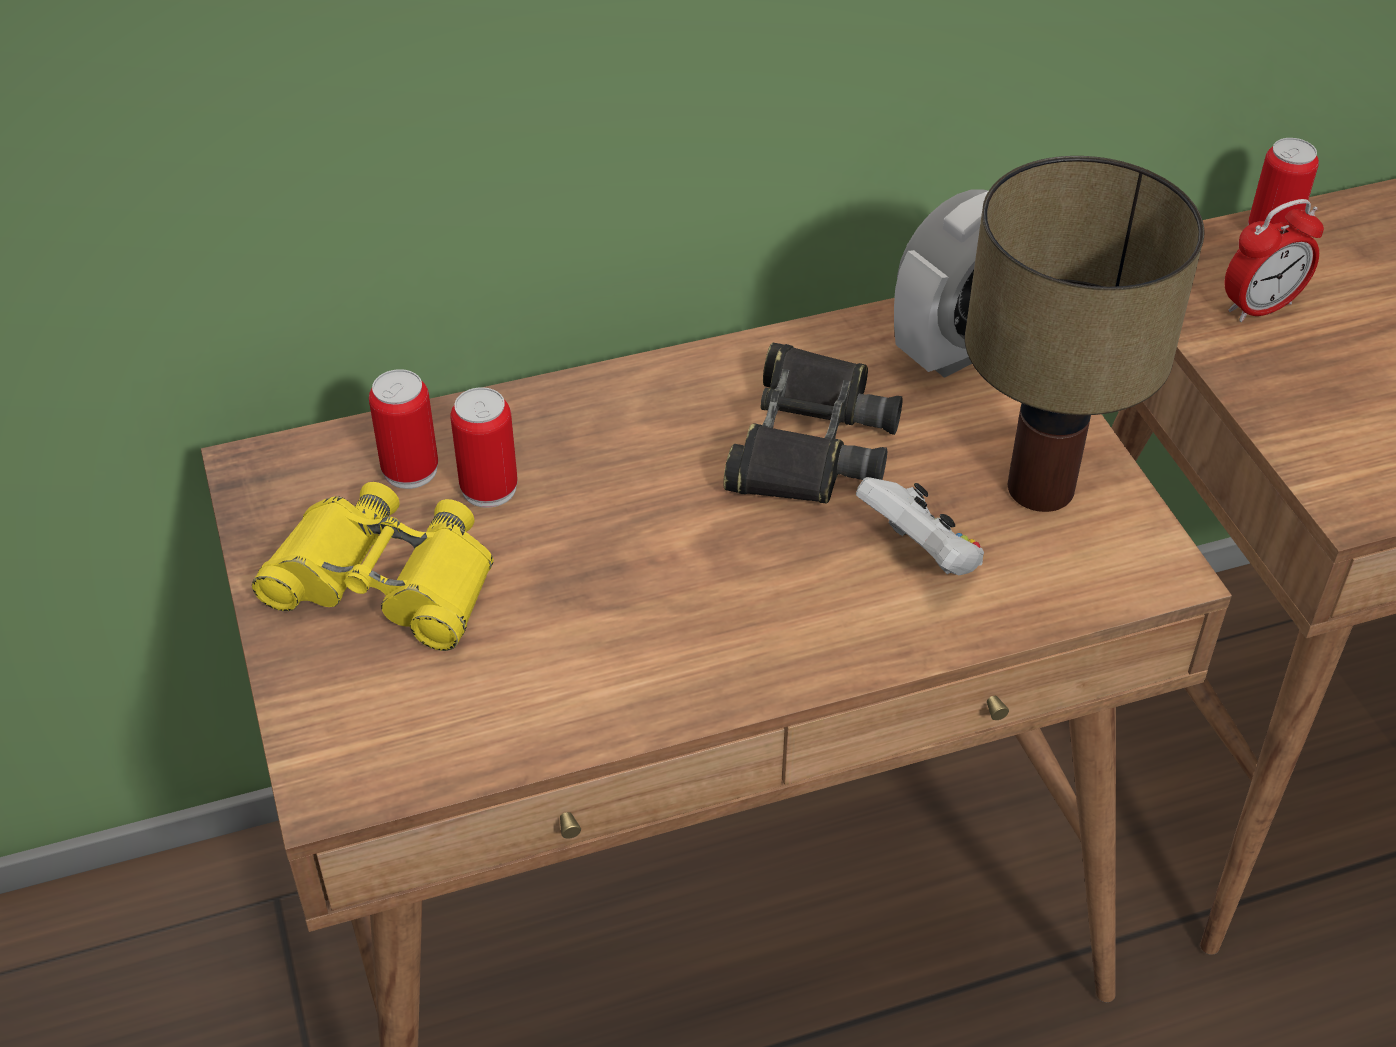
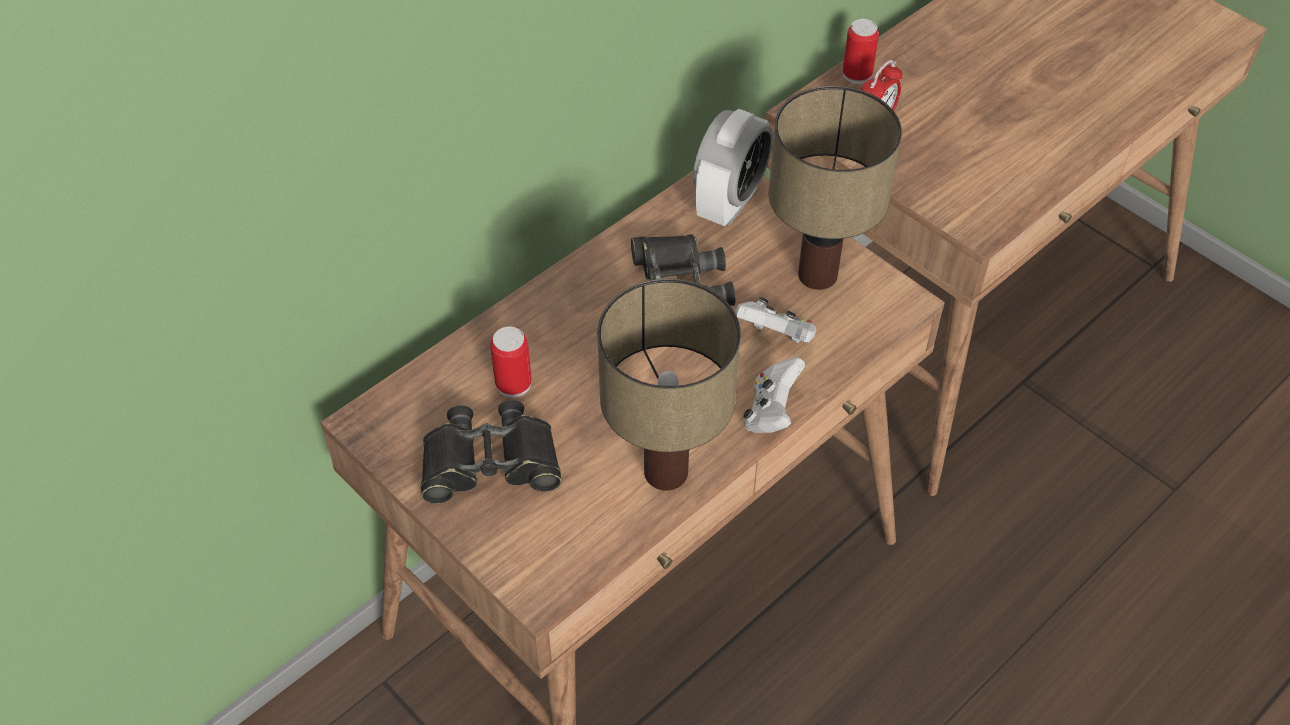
camera: 25 degrees left, 5 degrees up
yellow binoculars [252,482,493,651] -> black binoculars [421,400,561,504]
can [369,369,438,489] -> none
none -> table lamp [597,279,741,491]
none -> white game controller [743,357,805,433]

